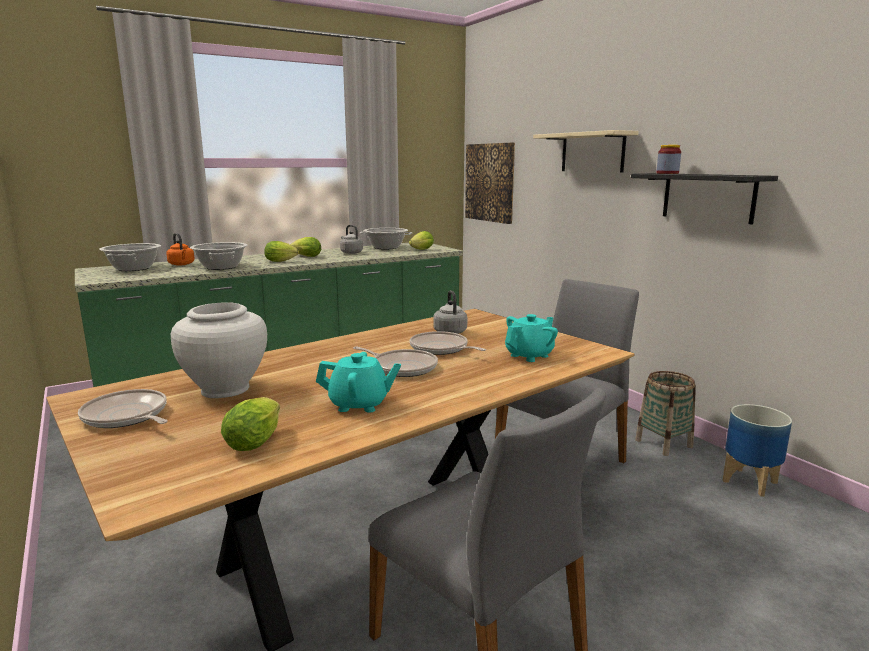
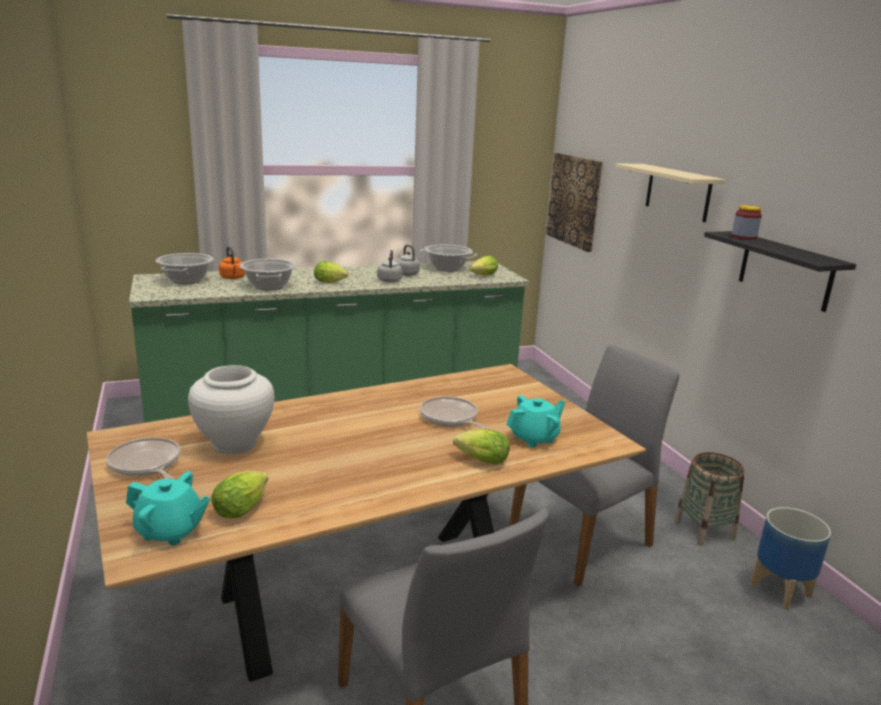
camera: 10 degrees right, 5 degrees up
lettuce [290,237,321,257] -> lettuce moved to [453,429,510,465]
turquoise teapot [316,352,401,413] -> turquoise teapot moved to [126,472,210,545]
frying pan [353,347,438,377] -> none
grey kettle [433,290,467,334] -> grey kettle moved to [377,250,402,282]

